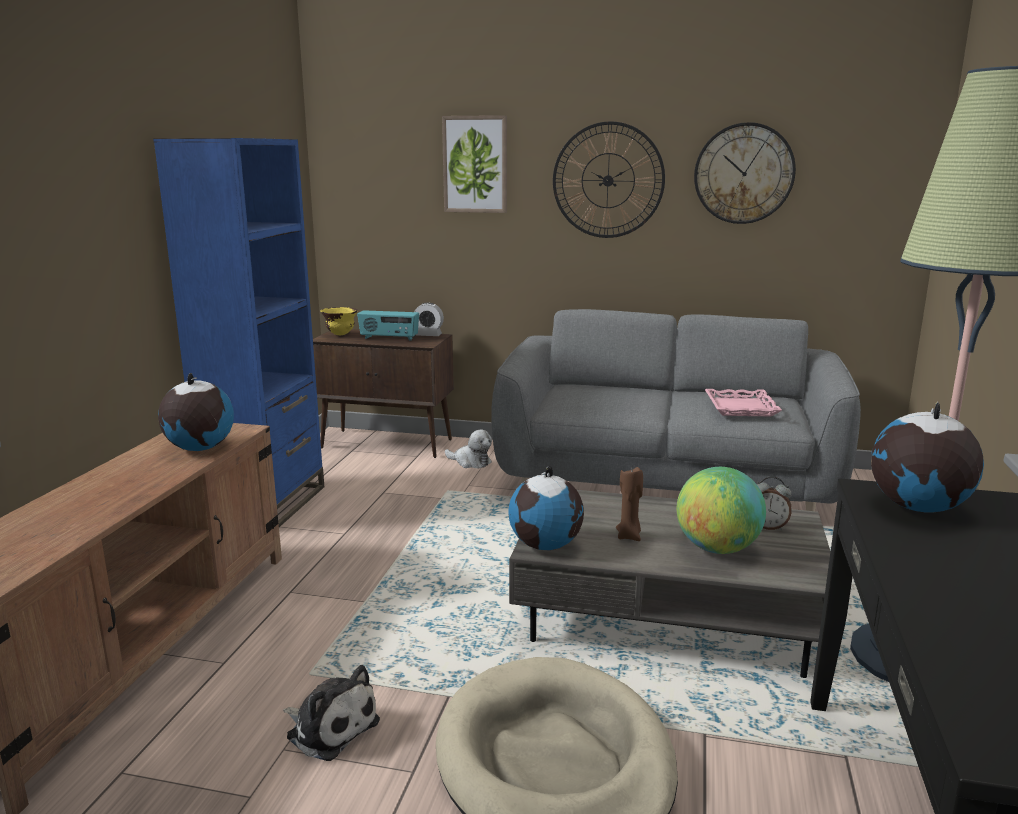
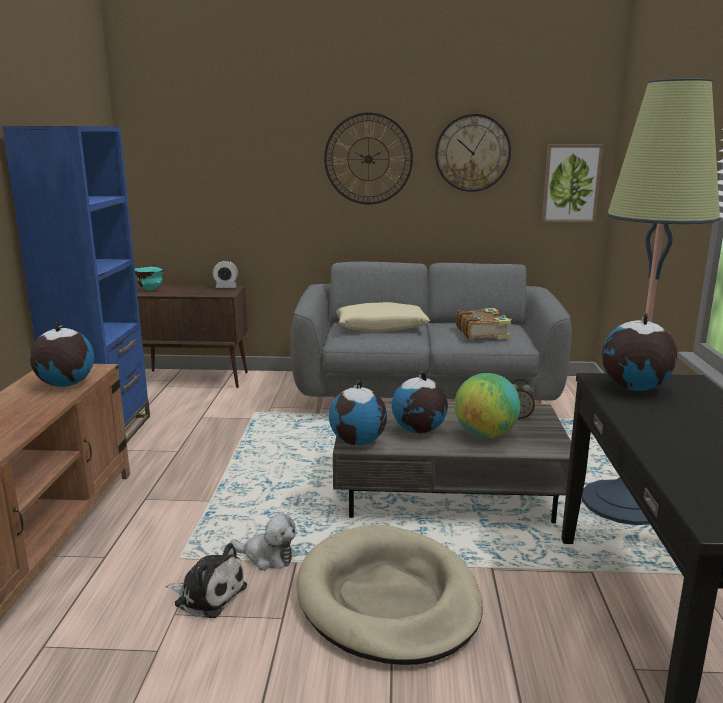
camera: 10 degrees left, 0 degrees up
yellow bowl [320,307,358,336] -> turquoise bowl [135,267,165,290]
radio [357,310,419,341] -> none
picture [442,115,507,213] -> picture moved to [542,144,603,223]
plush toy [445,429,492,468] -> plush toy moved to [230,514,296,570]
brown candle [616,467,643,541] -> globe [392,372,448,433]
pink tray [705,389,782,417] -> book [456,308,512,339]
none -> beige pillow [336,302,430,333]

